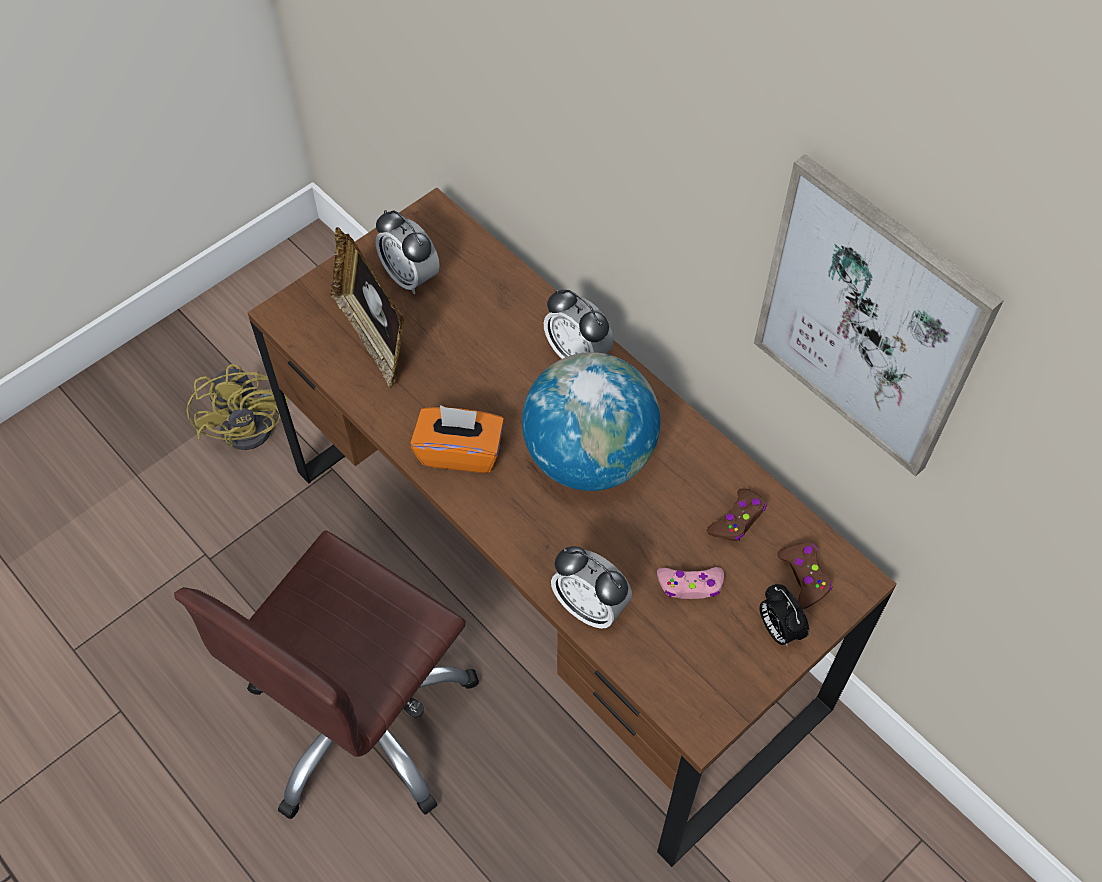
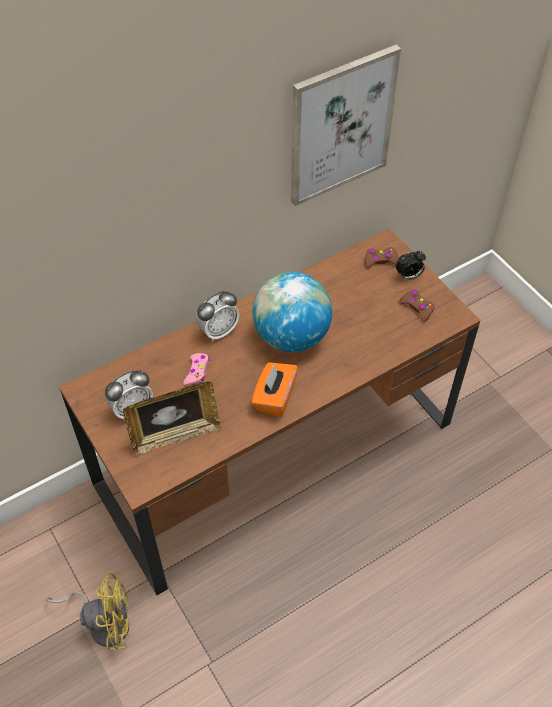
camera: 80 degrees left, 5 degrees down
brown office chair [174,531,479,819] -> none
alarm clock [551,546,632,629] -> none
pink game controller [657,567,724,599] -> pink game controller moved to [184,353,210,385]
brown game controller [707,488,767,541] -> brown game controller moved to [399,290,435,322]

